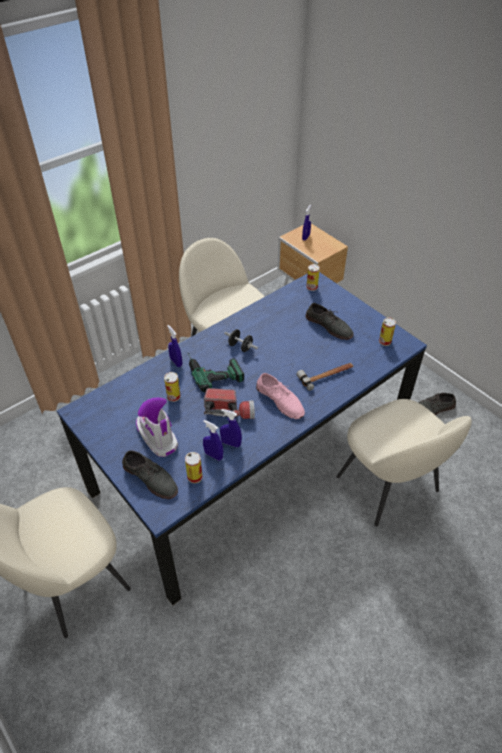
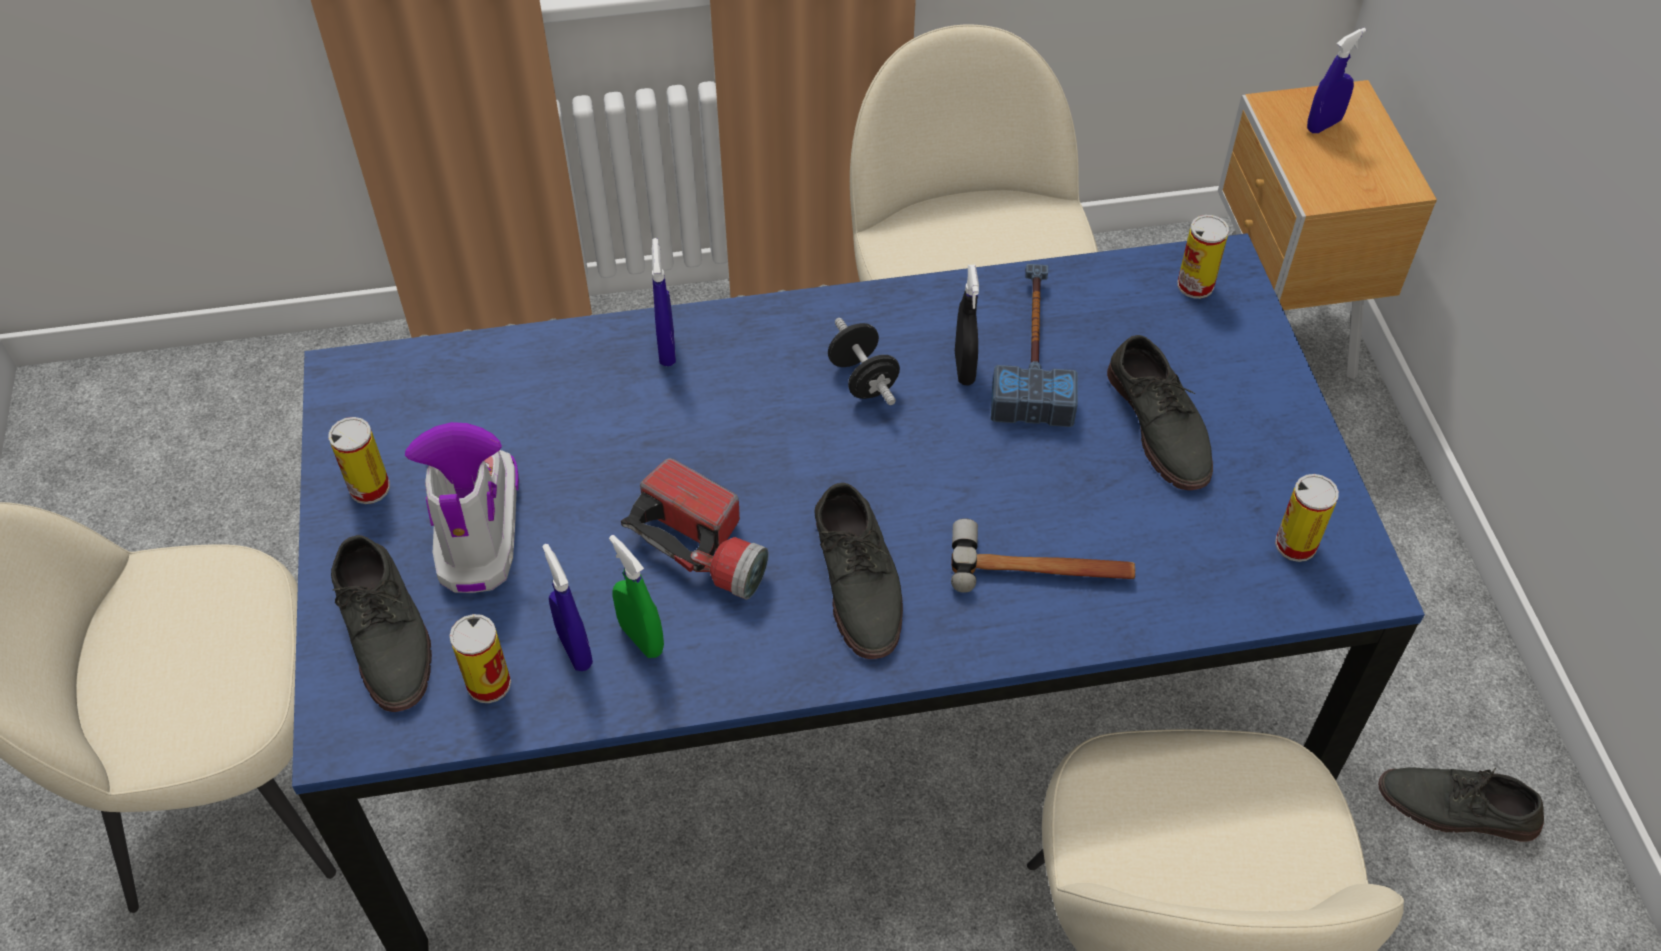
camera: 30 degrees right, 5 degrees up
can [164,372,181,402] -> can moved to [328,417,390,504]
power drill [188,353,244,392] -> none
blue spray bottle [220,409,242,447] -> green spray bottle [609,535,664,658]
pink shoe [256,373,305,419] -> grey shoe [815,483,903,659]
none -> black spray bottle [955,265,979,386]
none -> hammer [991,264,1078,427]

